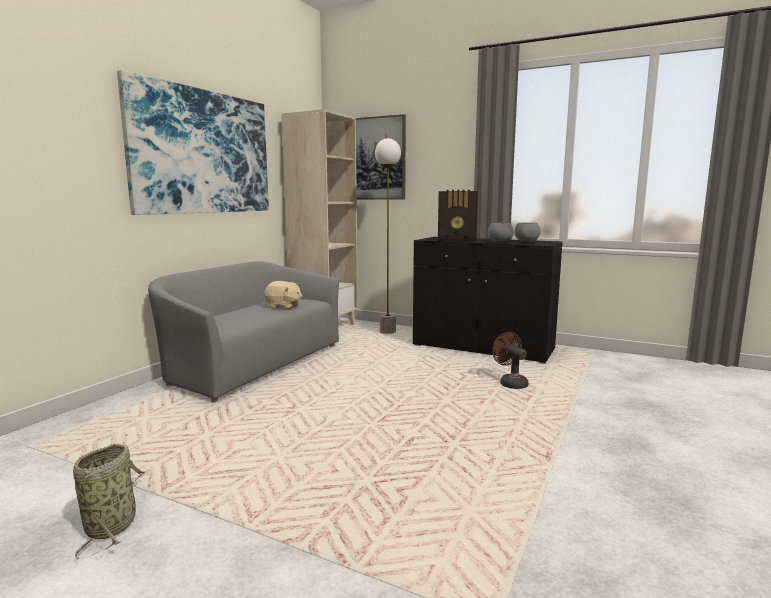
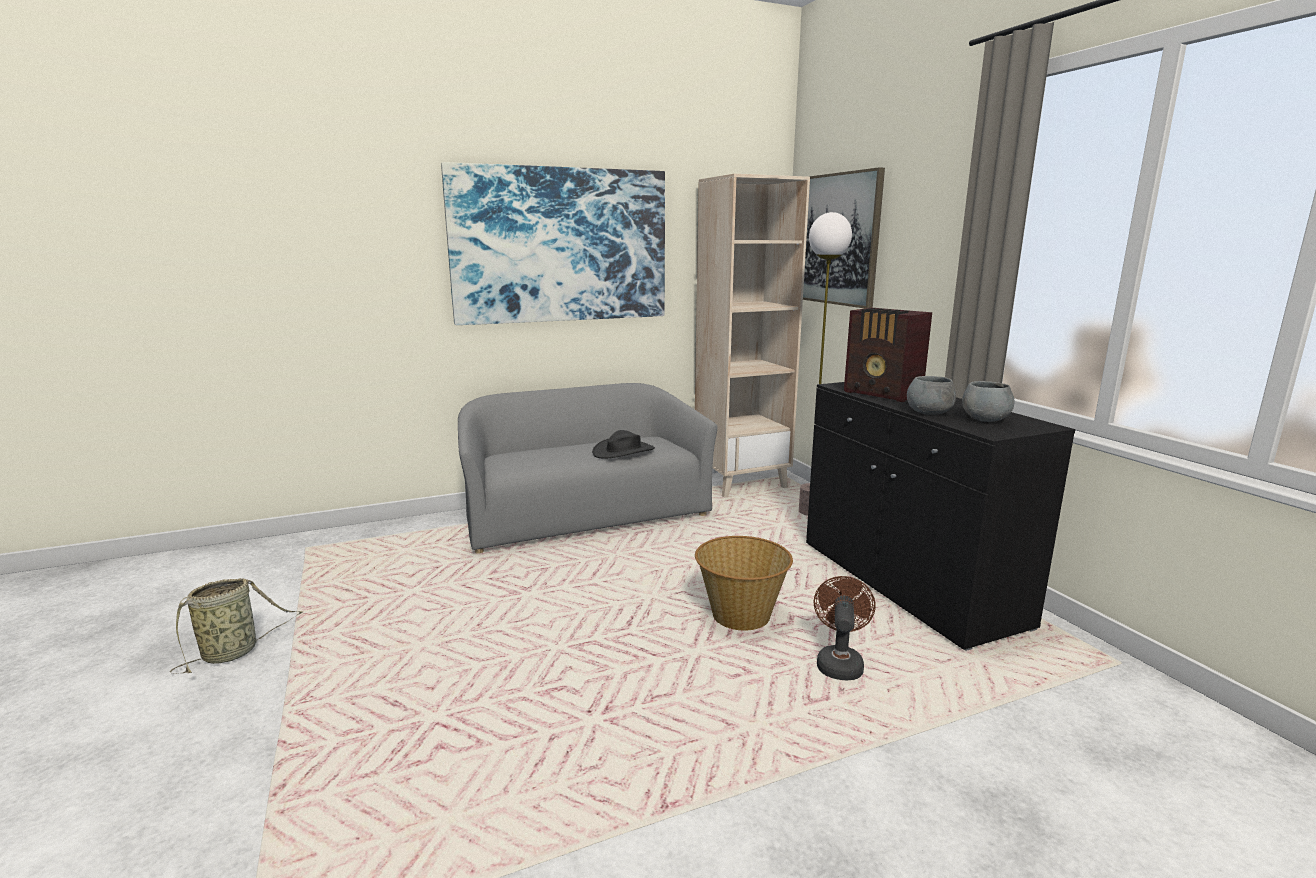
camera: 40 degrees right, 5 degrees up
beige plush toy [264,281,302,309] -> black hat [592,430,655,458]
none -> basket [695,536,793,631]

